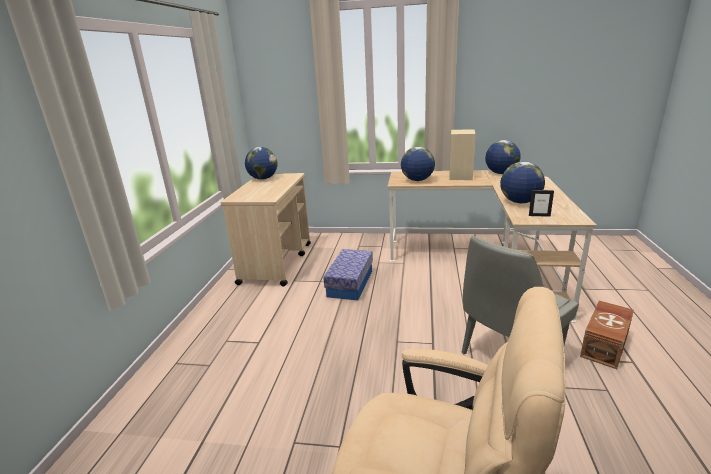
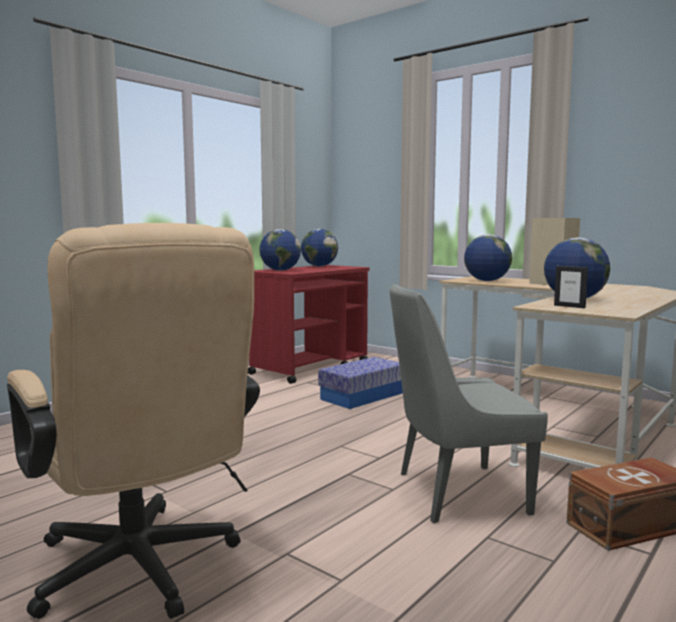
camera: 30 degrees right, 15 degrees down
beige cart [221,173,311,287] -> red cart [248,265,369,384]
globe [485,140,521,174] -> globe moved to [260,229,301,271]

